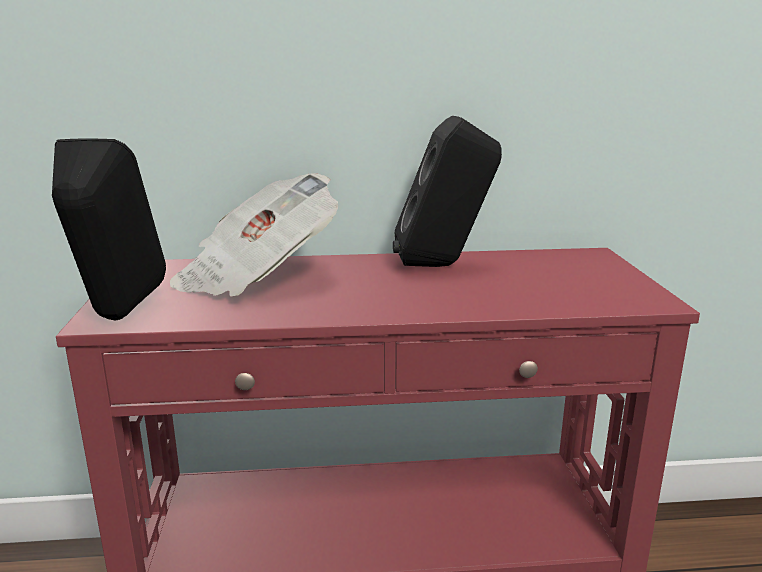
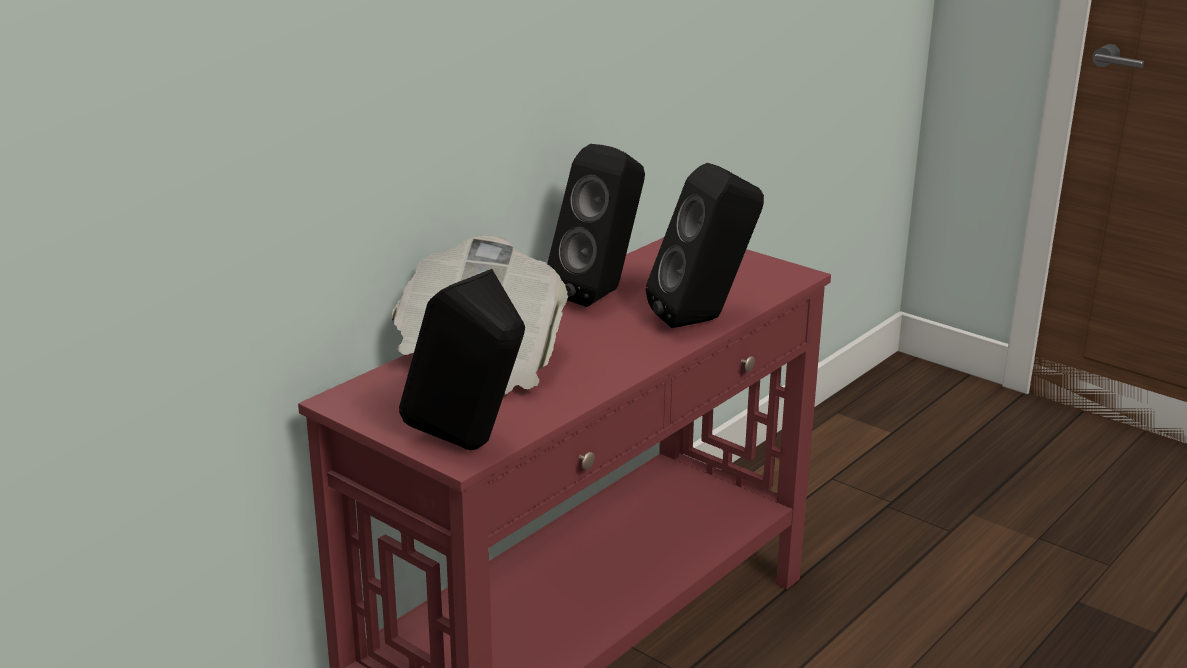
camera: 45 degrees left, 5 degrees up
none -> black speaker [646,163,764,328]

